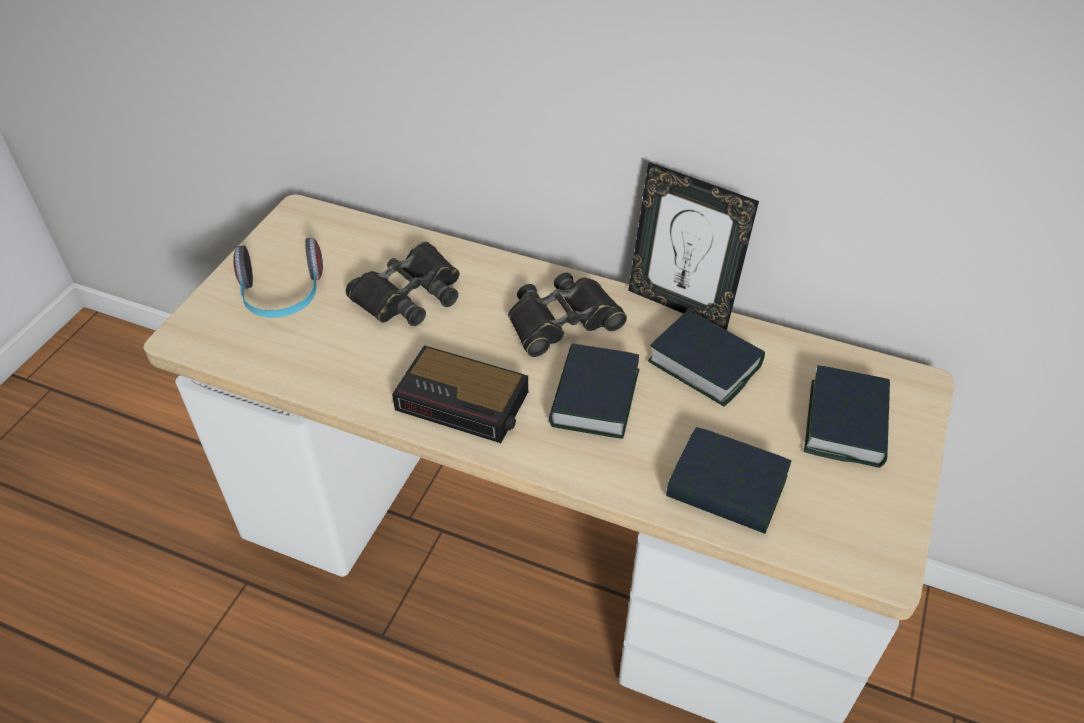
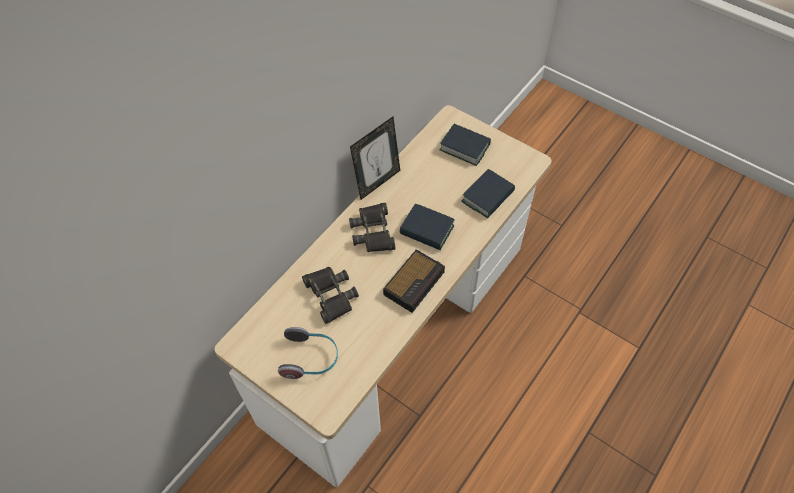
camera: 75 degrees left, 10 degrees up
book [648,309,765,407] -> none

